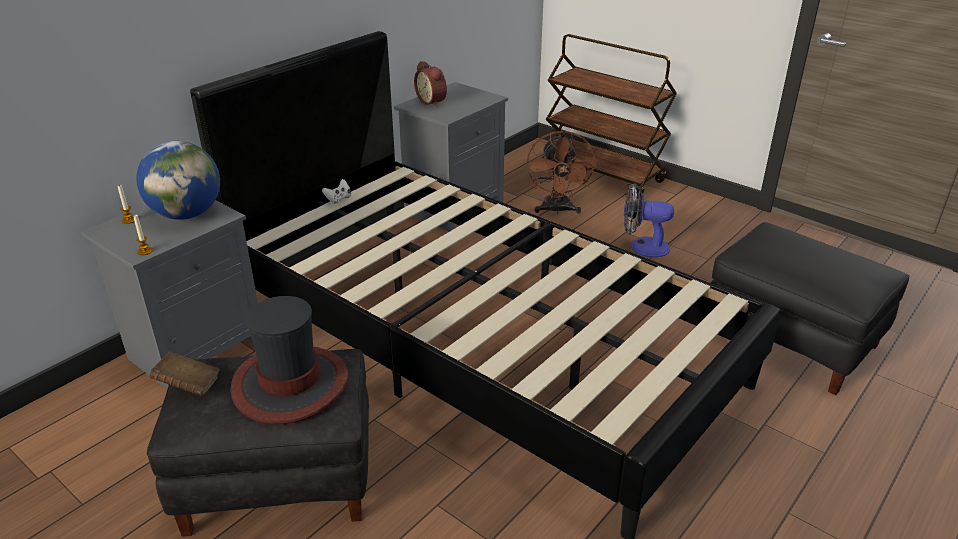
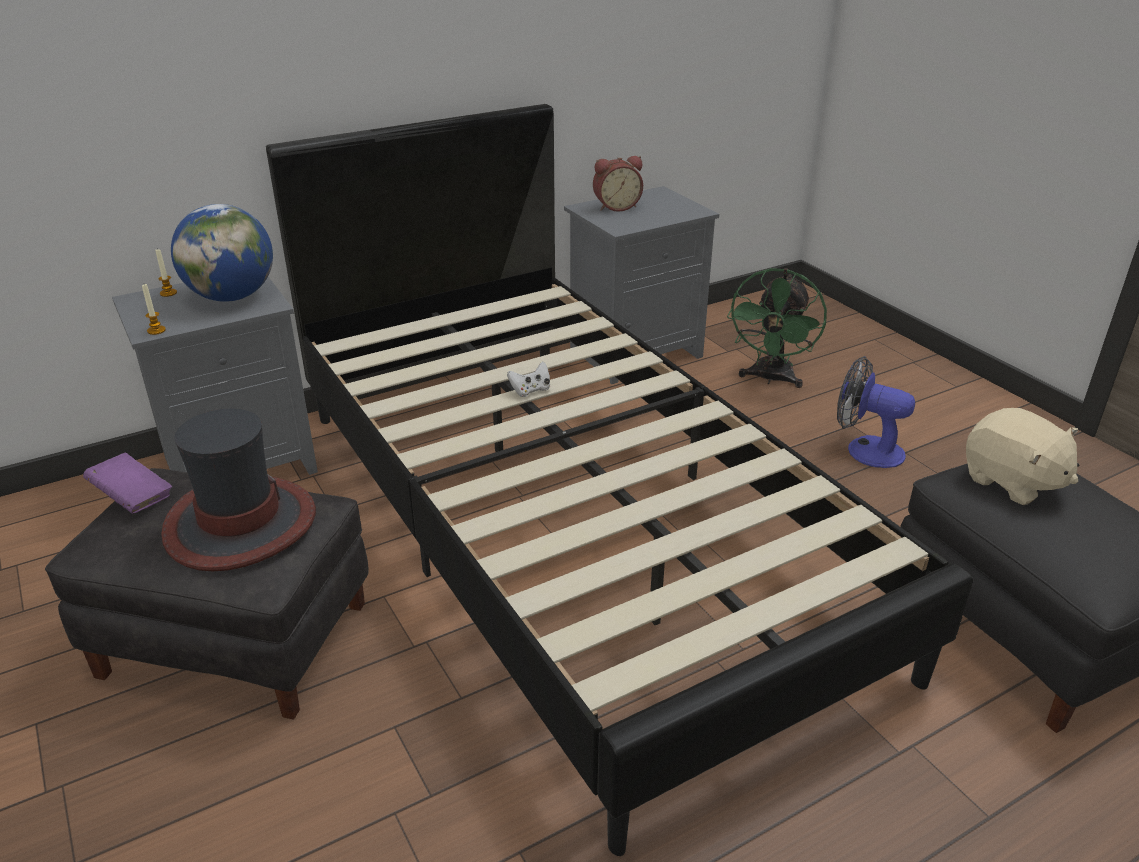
camera: 20 degrees right, 0 degrees up
brown book [149,352,220,396] -> purple book [83,453,172,514]
white game controller [322,179,351,204] -> white game controller moved to [507,361,550,397]
alarm clock [414,61,447,107] -> alarm clock turned 90 degrees counterclockwise [593,156,643,212]
brown fan [527,130,596,214] -> green fan [727,268,827,388]
brown cart [542,34,677,199] -> none
none -> beige plush toy [966,408,1079,505]

